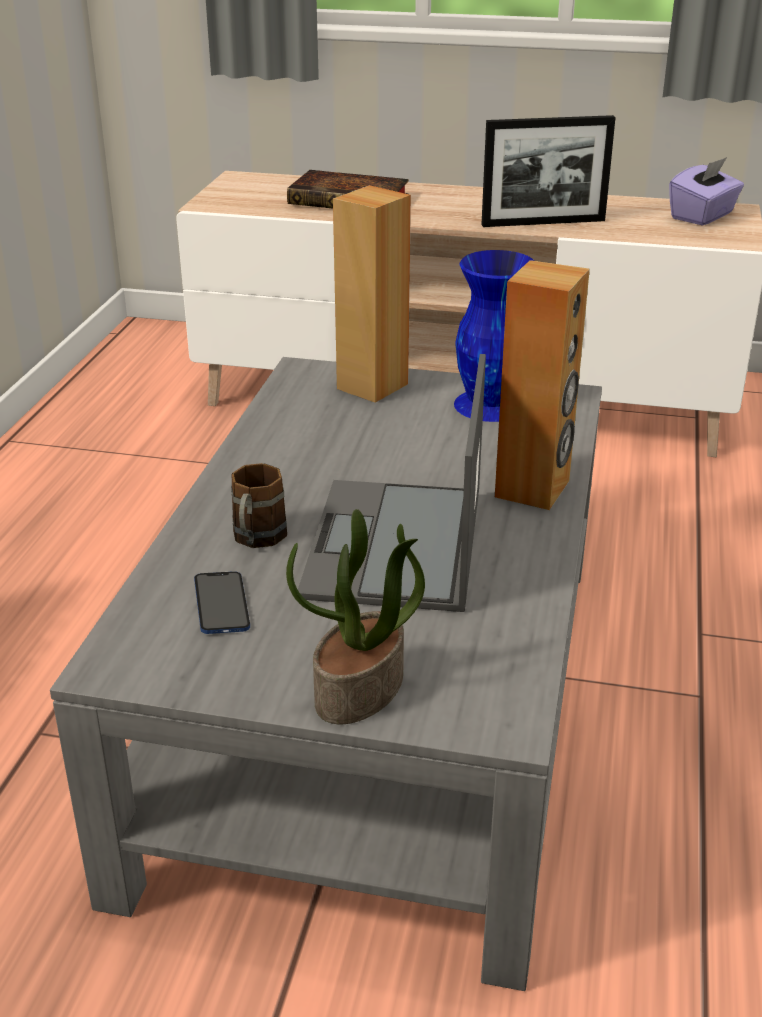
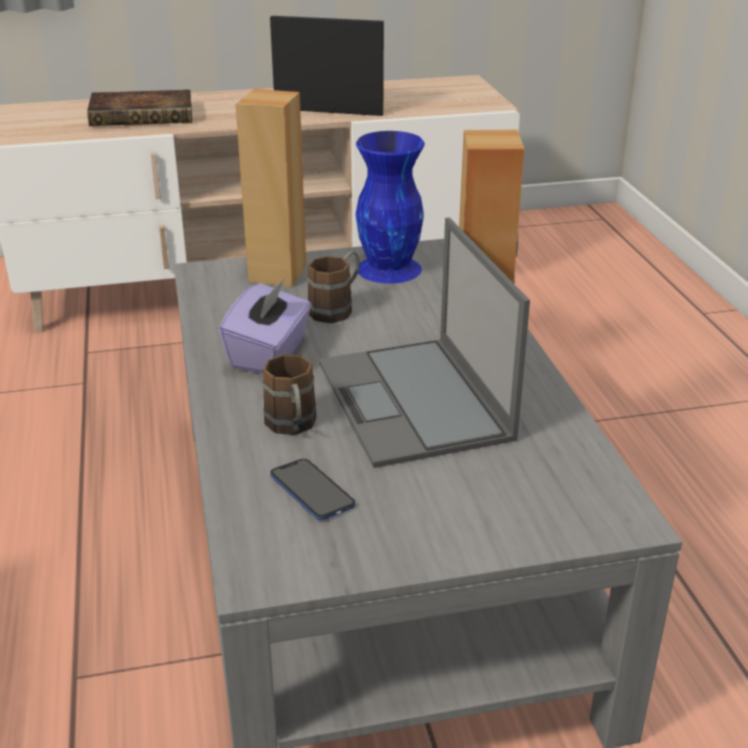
camera: 25 degrees left, 0 degrees up
potted plant [286,509,425,724] -> none
picture frame [481,115,616,227] -> picture frame turned 135 degrees counterclockwise [270,16,384,116]
purple tissue box [669,157,744,226] -> purple tissue box moved to [219,280,312,373]
none -> brown mug [307,251,360,323]

